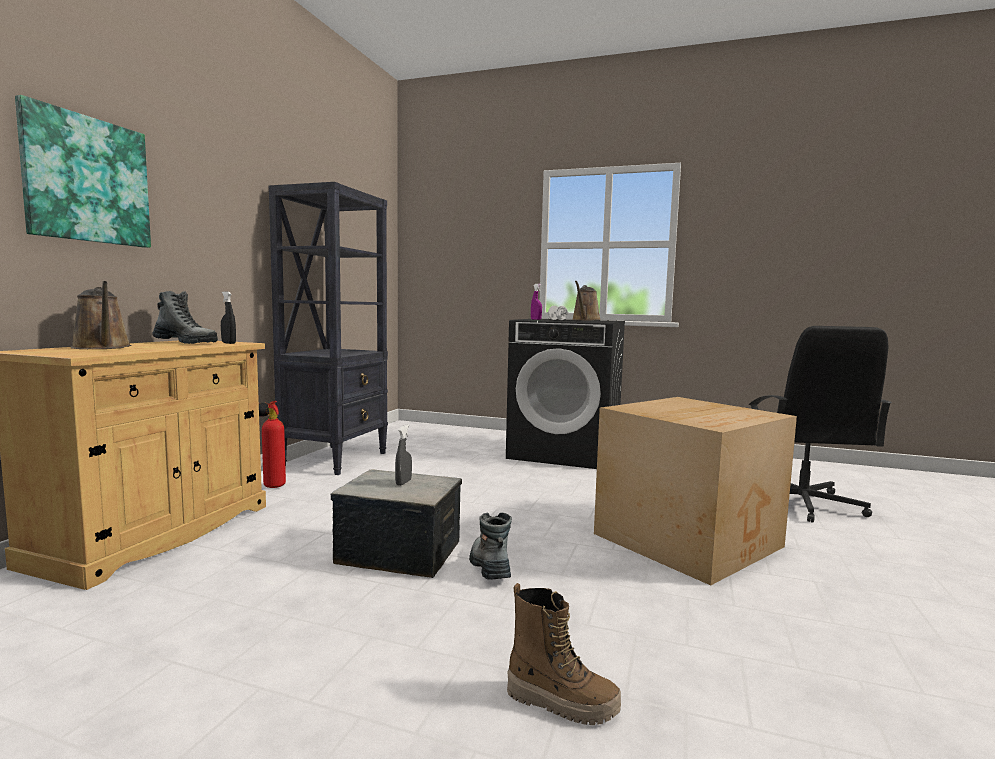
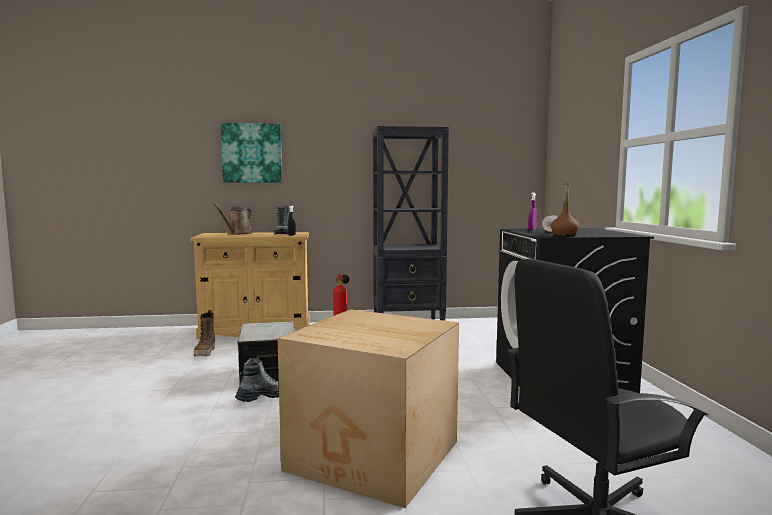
camera: 65 degrees right, 0 degrees up
grey spray bottle [395,424,412,486] -> none
boot [507,583,621,725] -> boot moved to [194,310,215,357]
brown watering can [572,281,600,321] -> none
none -> brown bottle [551,183,579,237]

